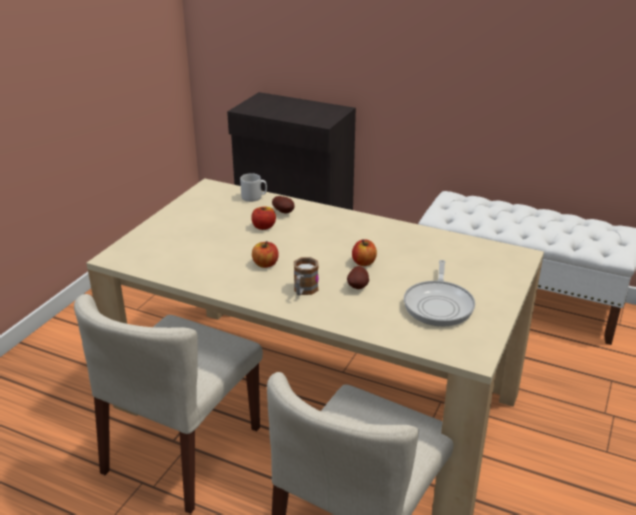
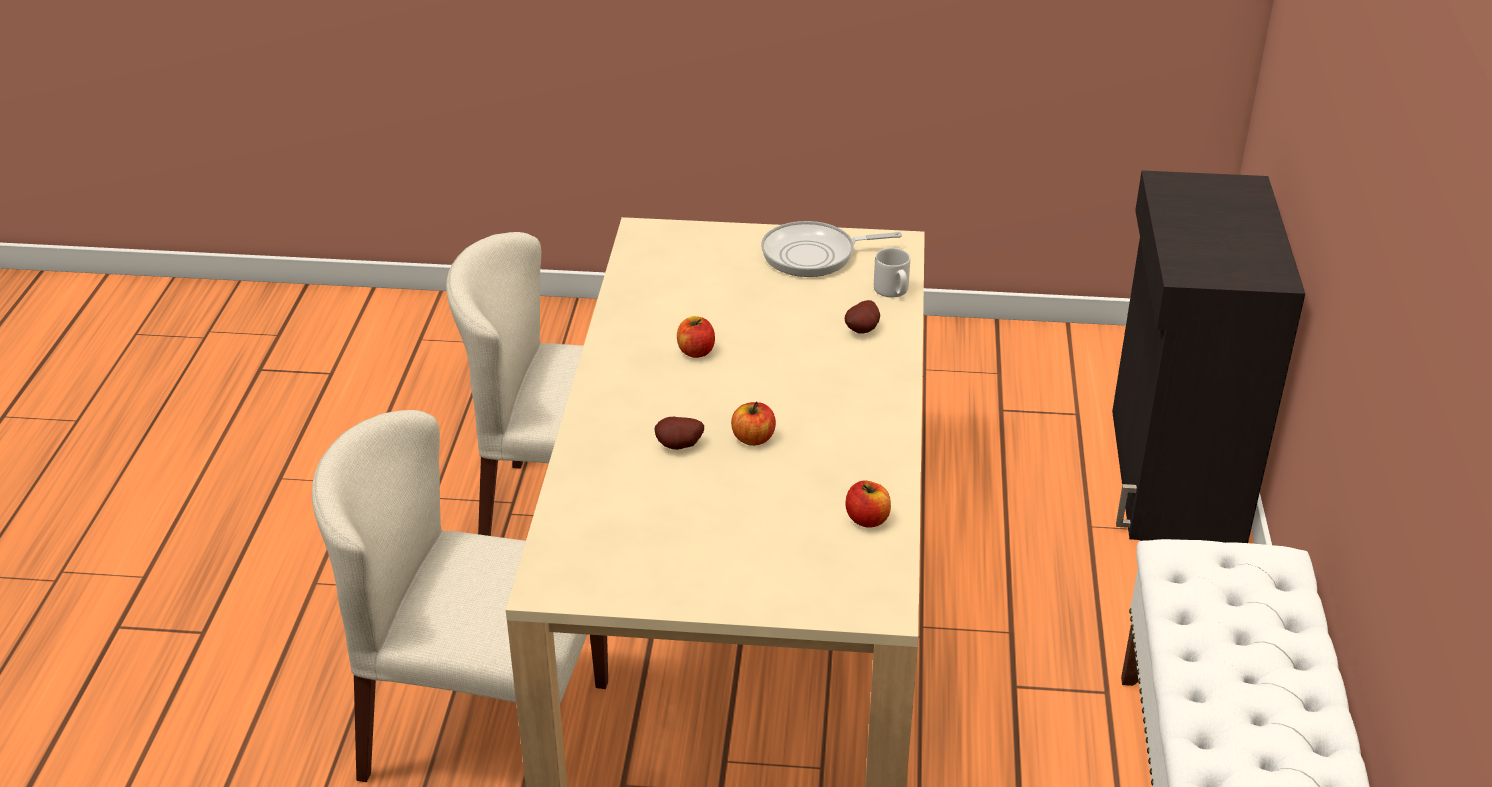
camera: 70 degrees right, 5 degrees up
apple [251,207,276,230] -> apple moved to [845,481,891,528]
mug [294,257,319,295] -> none
frying pan [404,260,475,326] -> frying pan moved to [761,221,902,277]

